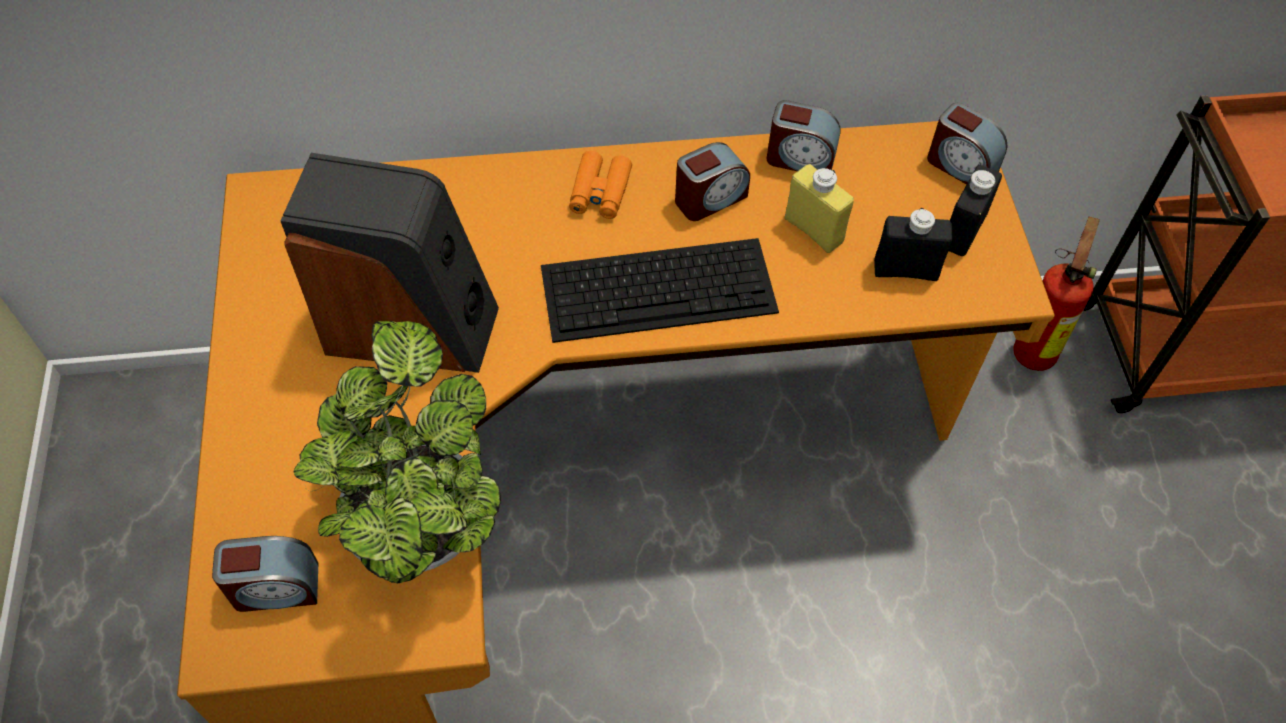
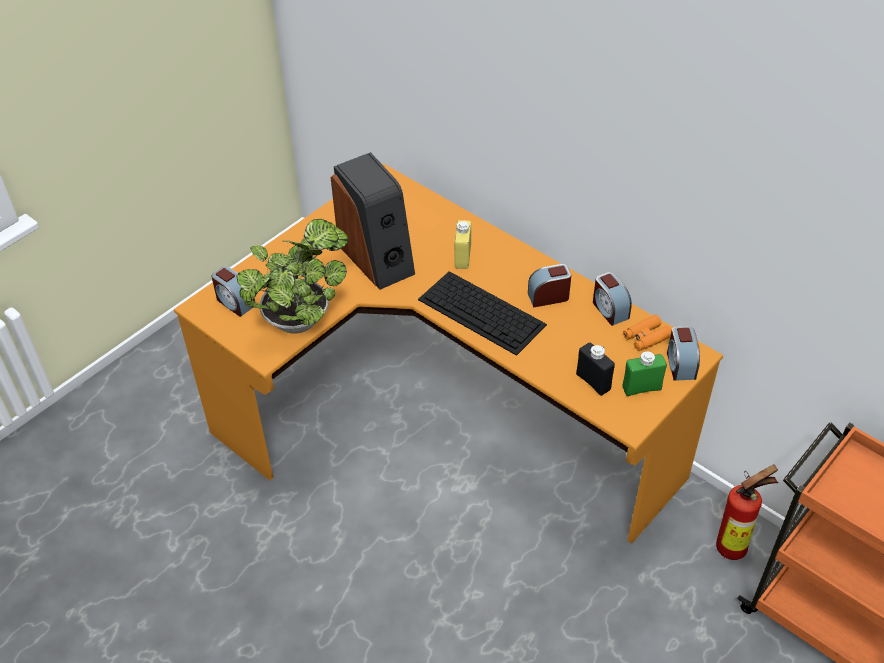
camera: 50 degrees right, 10 degrees down
orange binoculars [569,151,632,219] -> orange binoculars moved to [623,315,672,351]
alarm clock [675,142,750,221] -> alarm clock turned 150 degrees clockwise [528,264,571,307]
yellow bottle [785,164,854,253] -> yellow bottle moved to [454,220,471,269]
black bottle [949,165,1002,256] -> green bottle [622,351,667,396]

